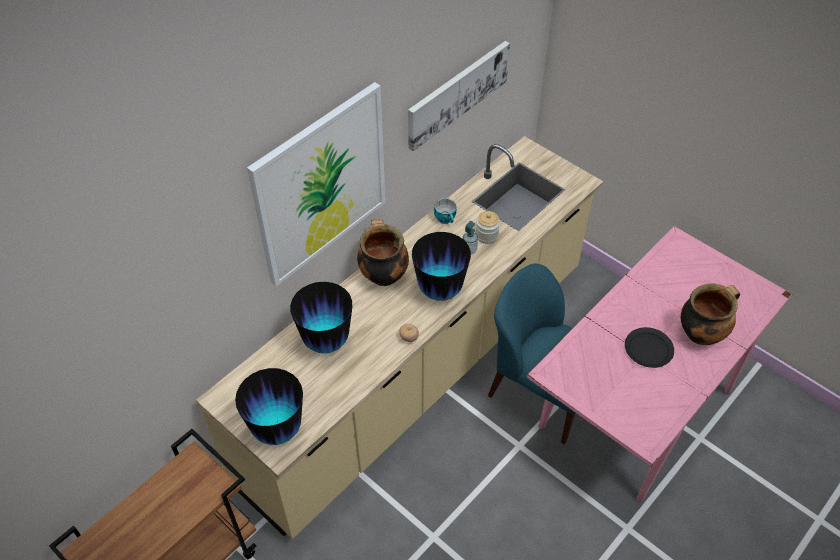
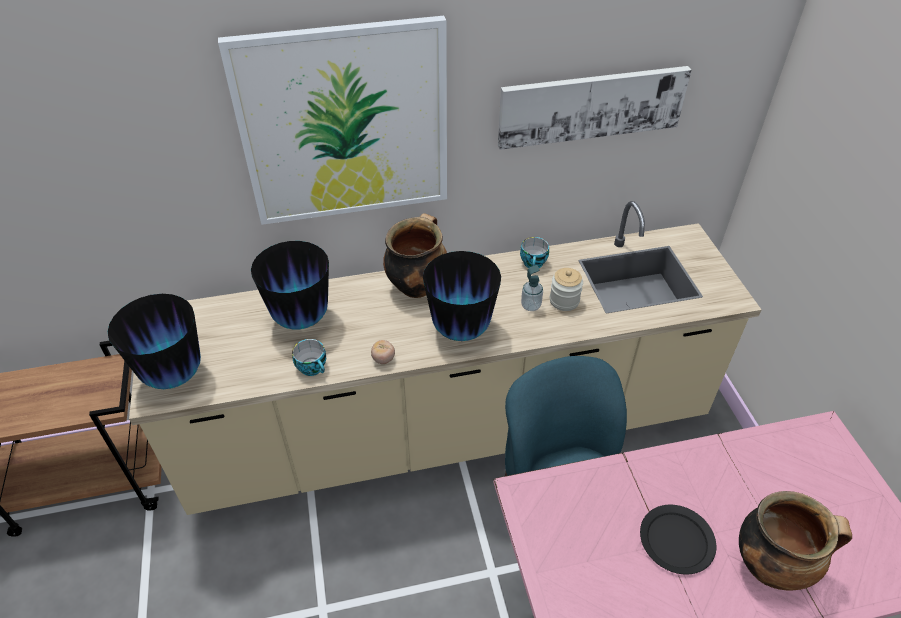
camera: 35 degrees right, 5 degrees down
none -> cup [292,339,326,376]

